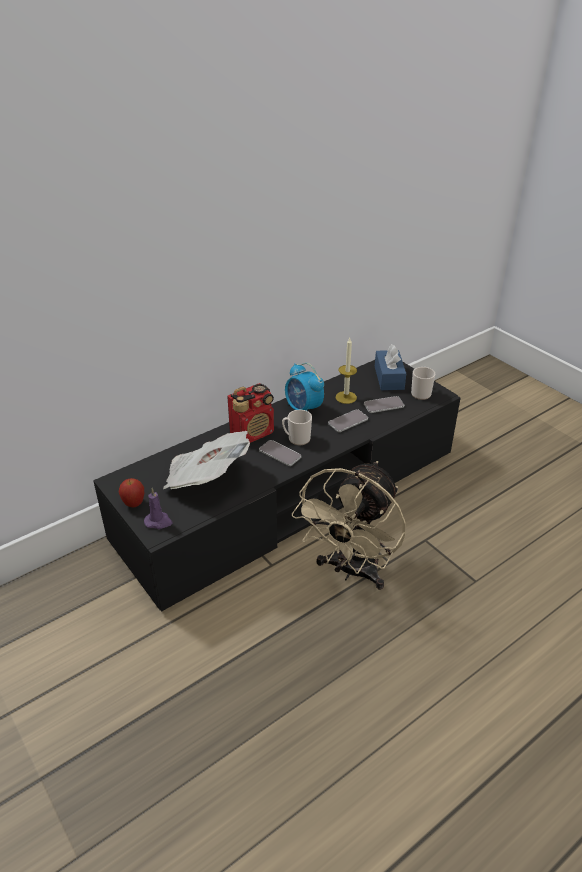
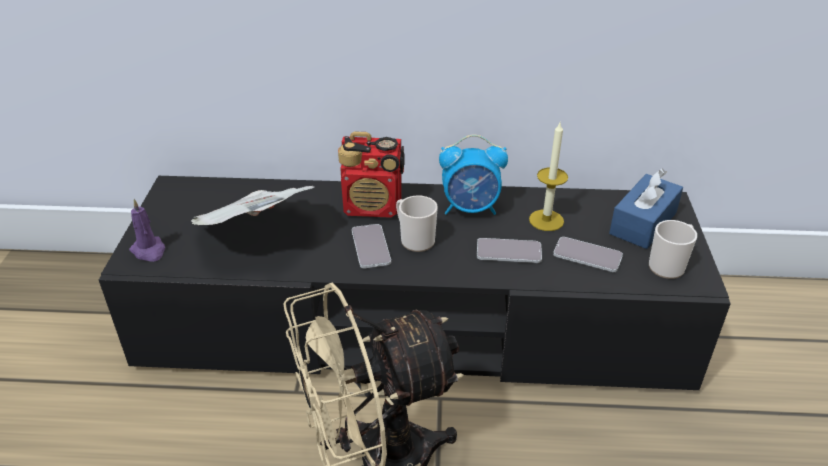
camera: 40 degrees right, 0 degrees up
apple [119,478,144,507] -> none
alarm clock [285,363,324,411] -> alarm clock turned 90 degrees counterclockwise [439,134,508,215]

